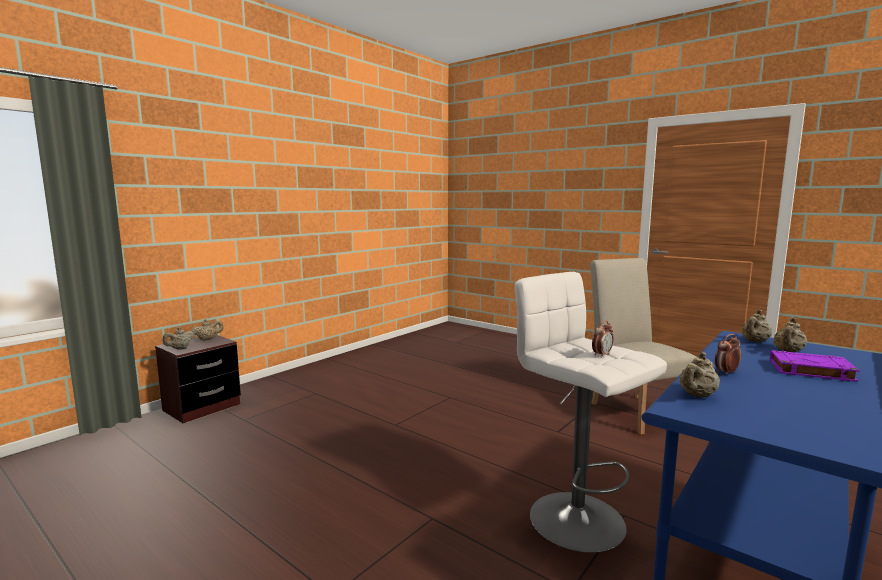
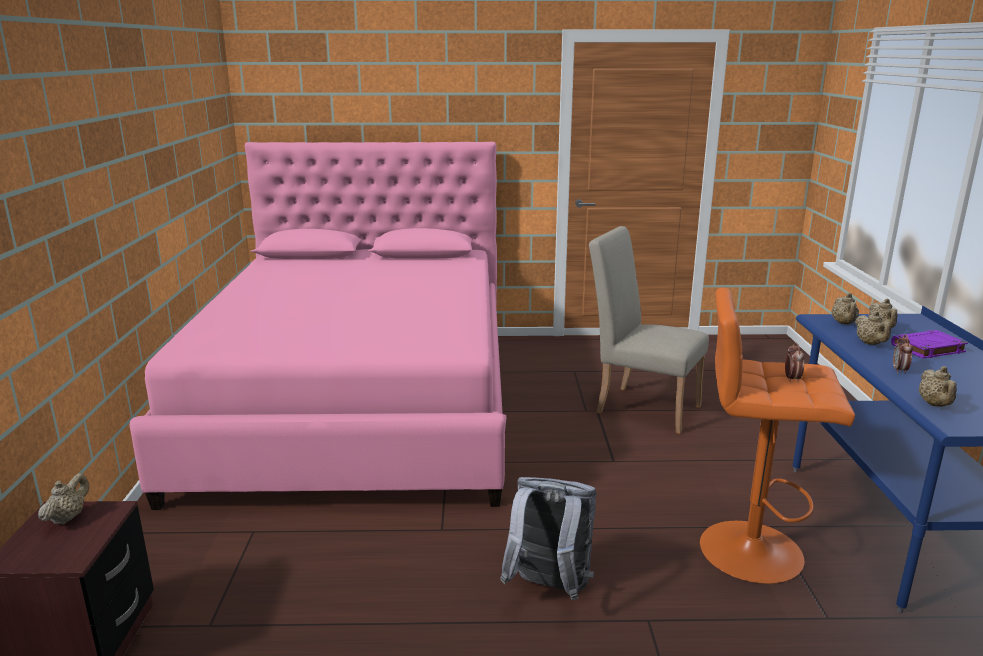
camera: 40 degrees left, 10 degrees up
beige teapot [163,327,195,350] -> beige teapot moved to [855,311,891,345]
white stool [515,272,667,553] -> orange stool [700,288,855,584]
none -> pink bed [130,142,506,510]
none -> grey backpack [500,477,597,600]

